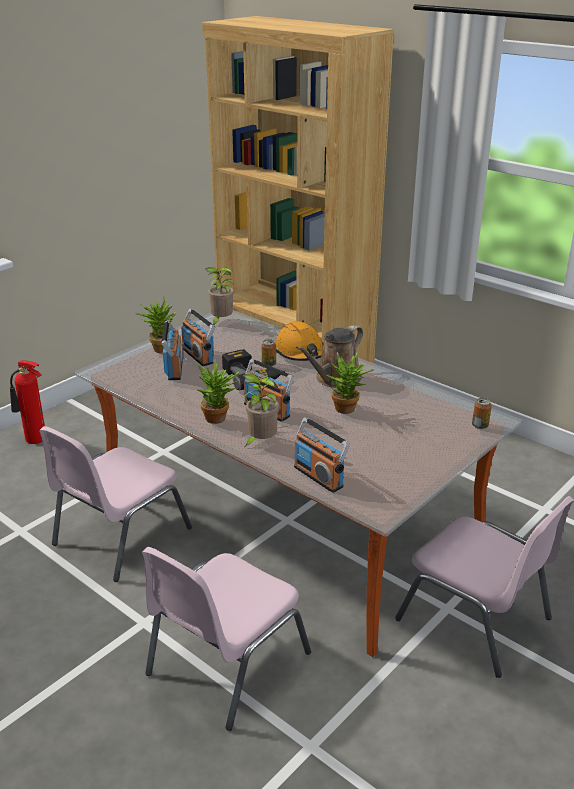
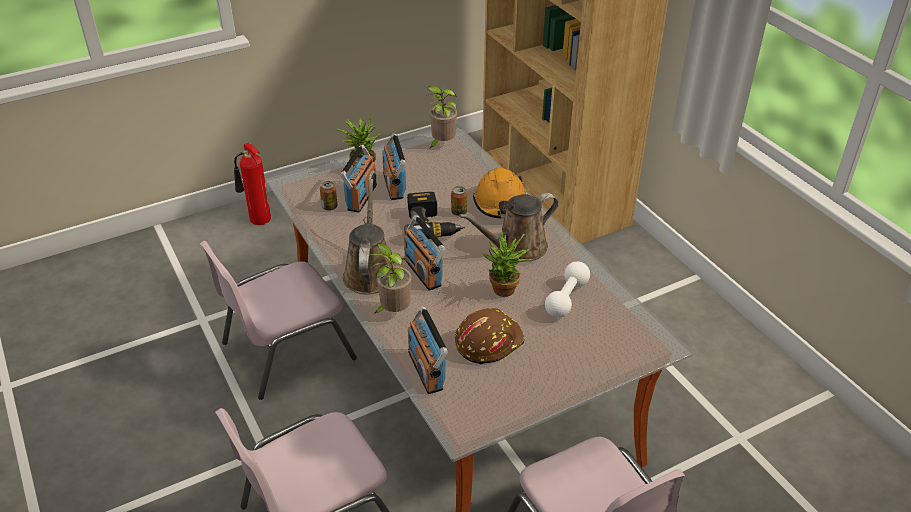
camera: 20 degrees right, 10 degrees up
potted plant [198,360,240,424] -> brown watering can [343,179,391,294]
can [472,398,492,429] -> can moved to [320,181,337,211]
none -> brown hard hat [455,308,525,364]
none -> white dumbbell [545,261,590,318]

